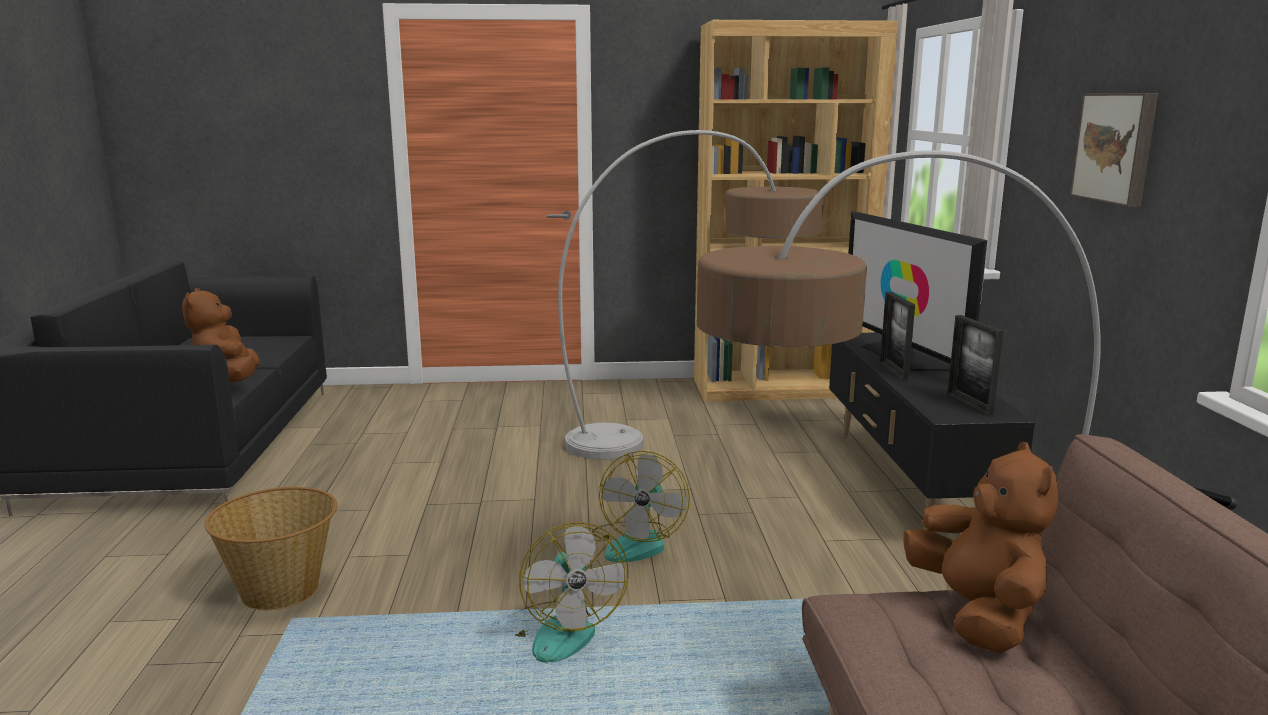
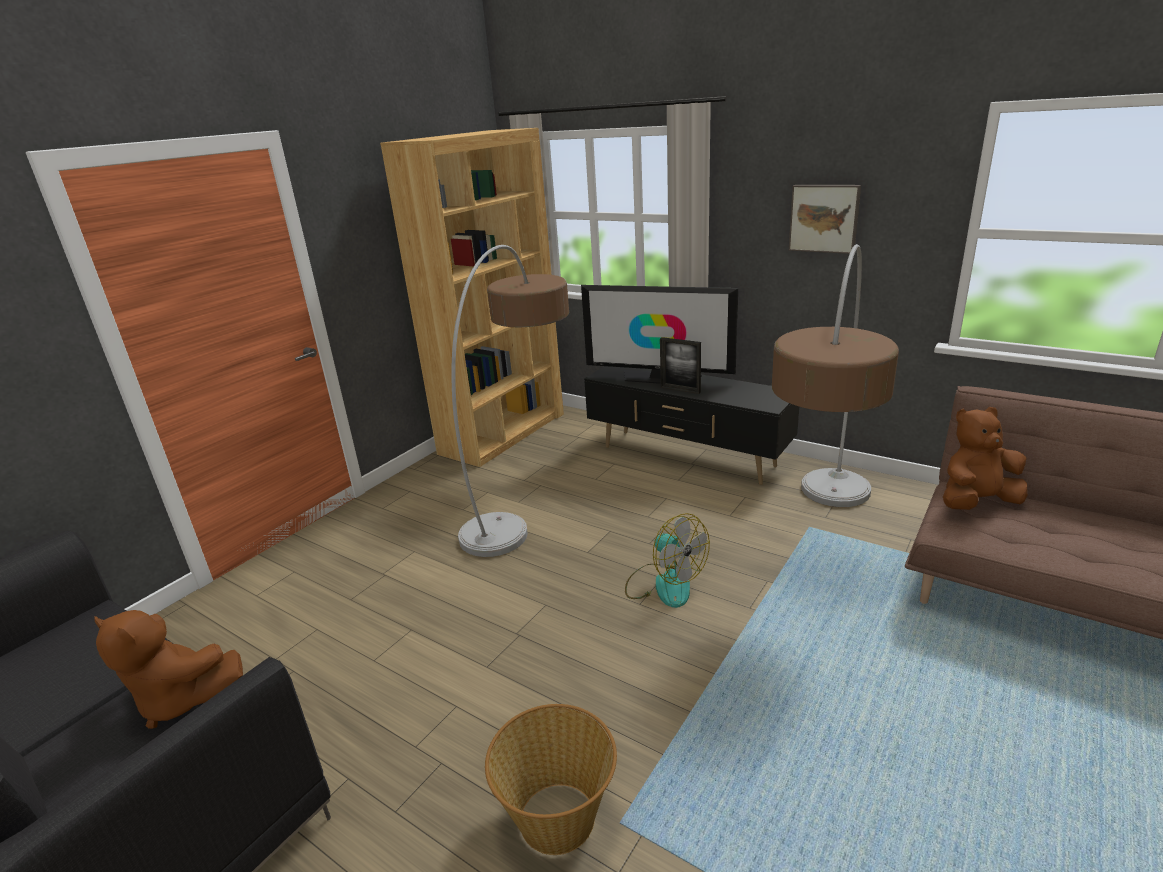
camera: 50 degrees left, 10 degrees up
fan [512,522,628,663] -> none
brown plush toy [903,442,1058,654] -> brown plush toy turned 45 degrees counterclockwise [943,407,1028,510]
picture frame [948,315,1004,415] -> none

